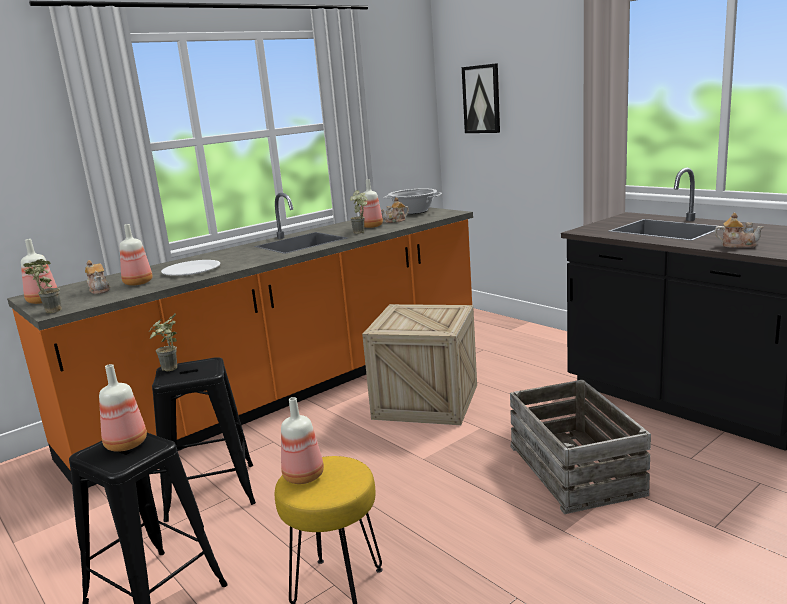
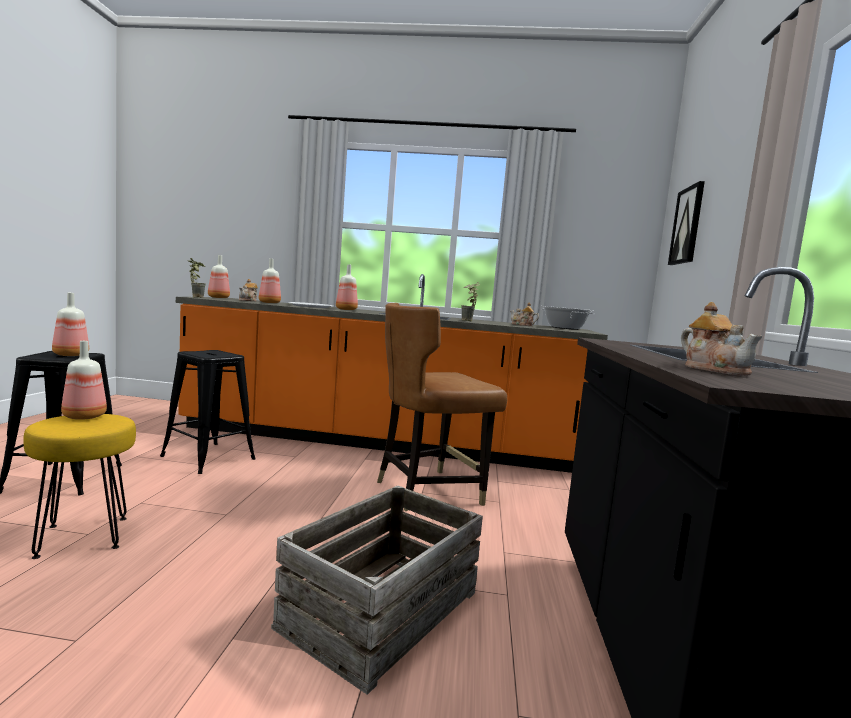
camera: 45 degrees right, 10 degrees down
potted plant [149,314,177,371] -> none
bottle [360,179,383,228] -> bottle moved to [336,264,358,310]
crate [362,304,477,425] -> brown chair [377,303,507,511]

